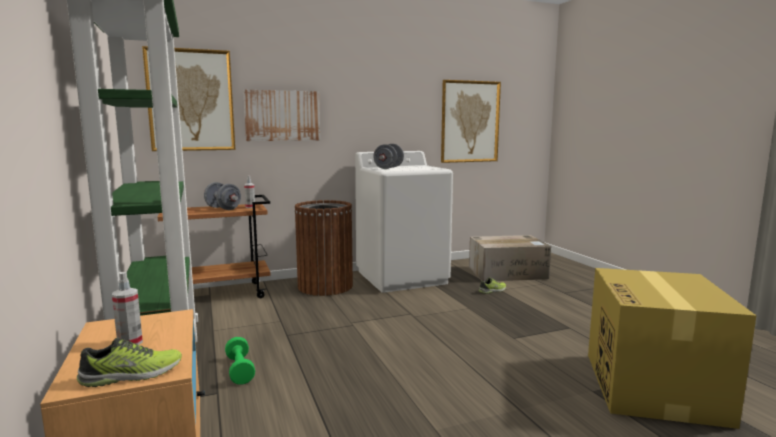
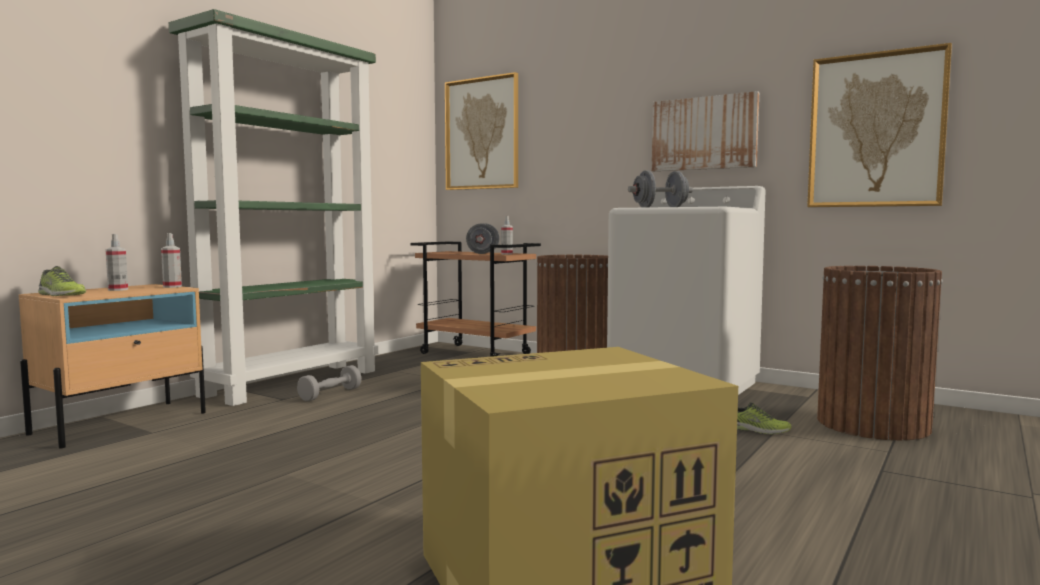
camera: 55 degrees right, 5 degrees down
green dumbbell [225,337,255,385] -> grey dumbbell [297,365,361,401]
picture [243,90,320,141] -> picture moved to [652,91,759,171]
cardboard box [469,235,551,281] -> brown trash can [817,266,943,440]
none -> spray bottle [161,233,182,288]

